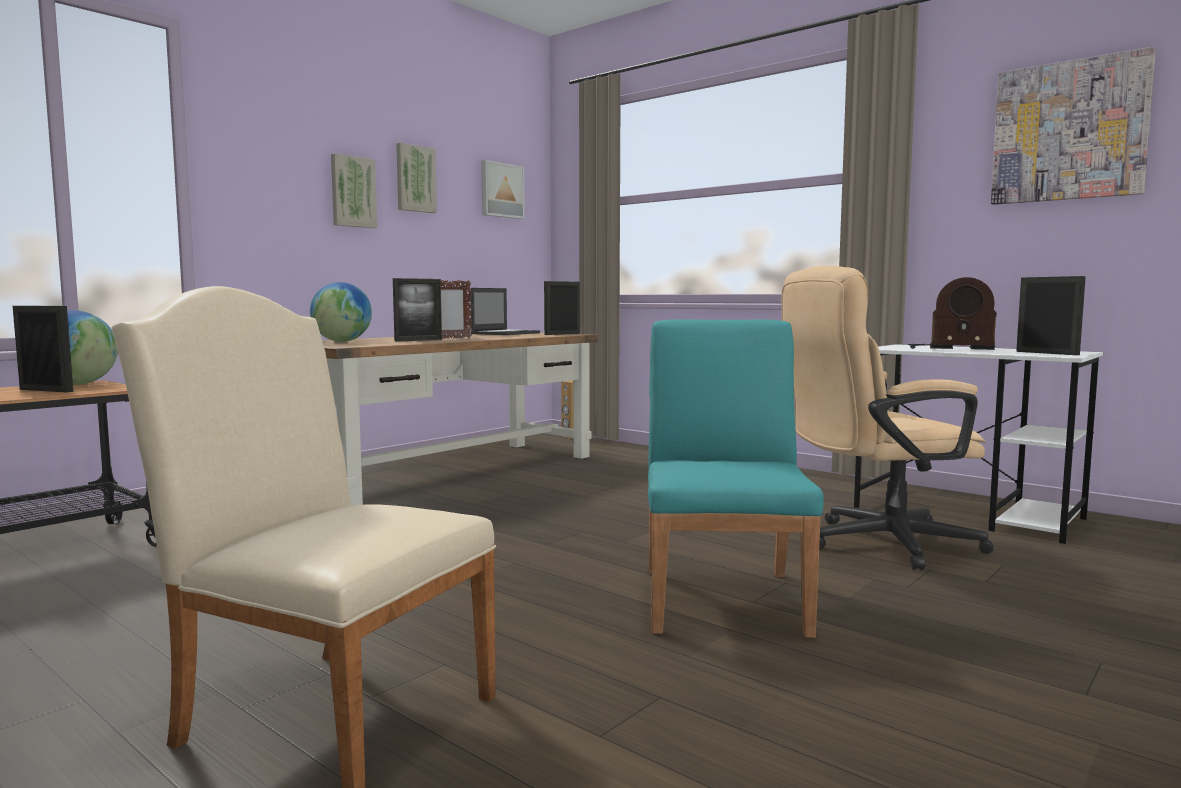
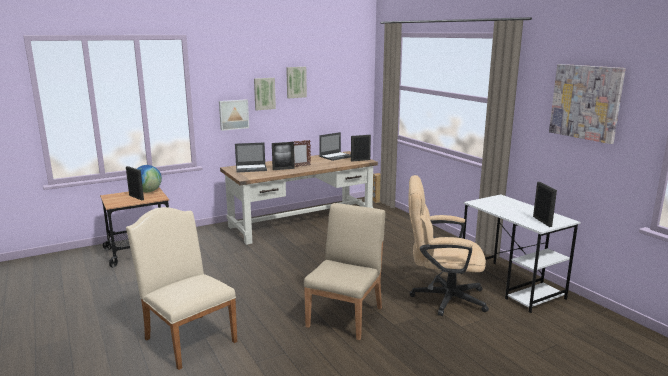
camera: 20 degrees right, 10 degrees up
globe [310,282,372,342] -> laptop [235,143,267,172]
picture [481,160,525,219] -> picture moved to [219,99,249,131]
turquoise chair [648,319,824,638] -> beige chair [304,203,385,340]
radio [908,277,997,350] -> none

